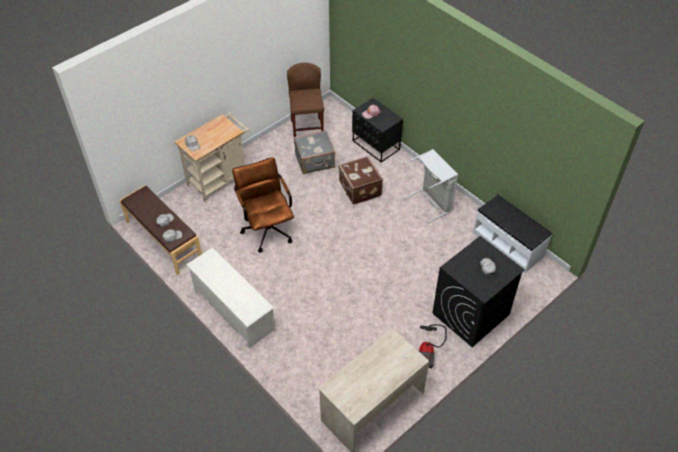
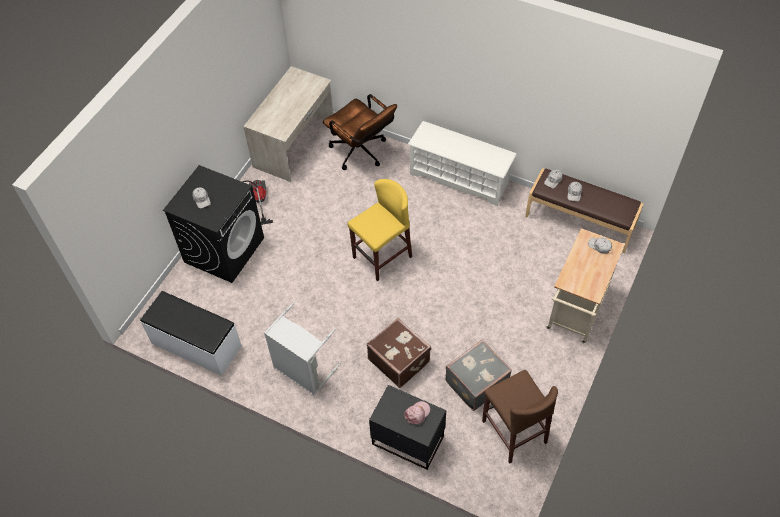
camera: 160 degrees right, 5 degrees up
brown office chair [232,157,294,253] -> brown office chair moved to [323,94,397,170]
none -> yellow stool [347,179,412,282]

